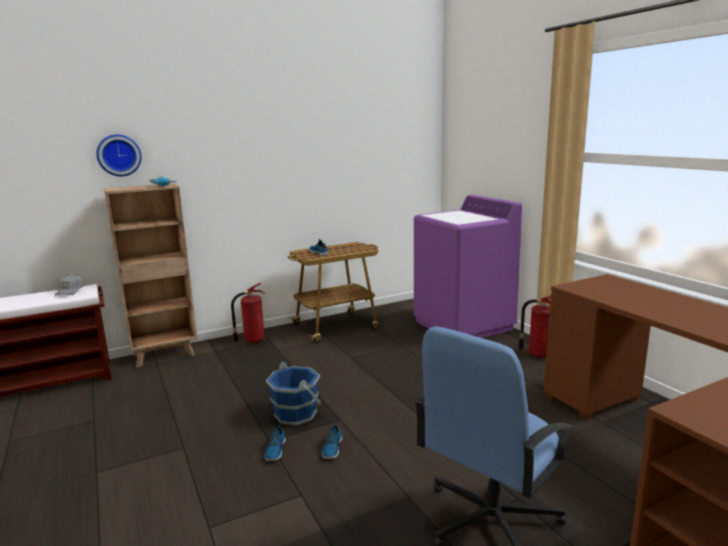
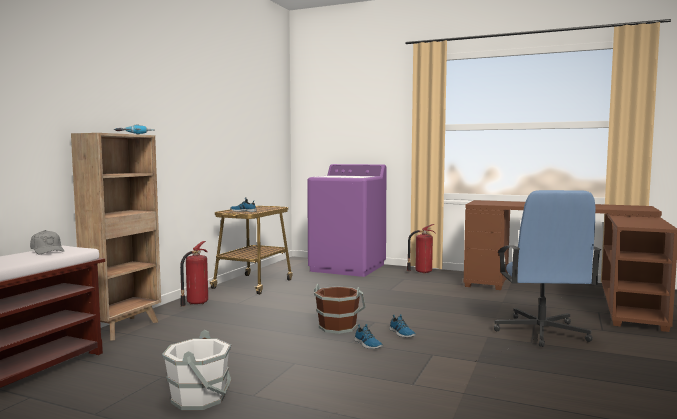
camera: 40 degrees left, 10 degrees down
wall clock [96,134,142,176] -> none
blue bucket [266,362,321,425] -> brown bucket [314,284,366,334]
none -> white bucket [162,330,231,410]

